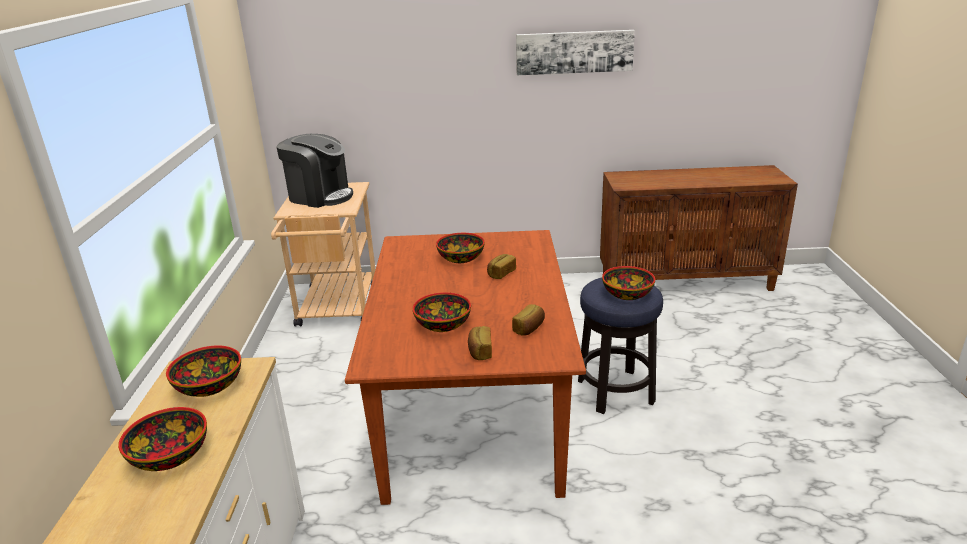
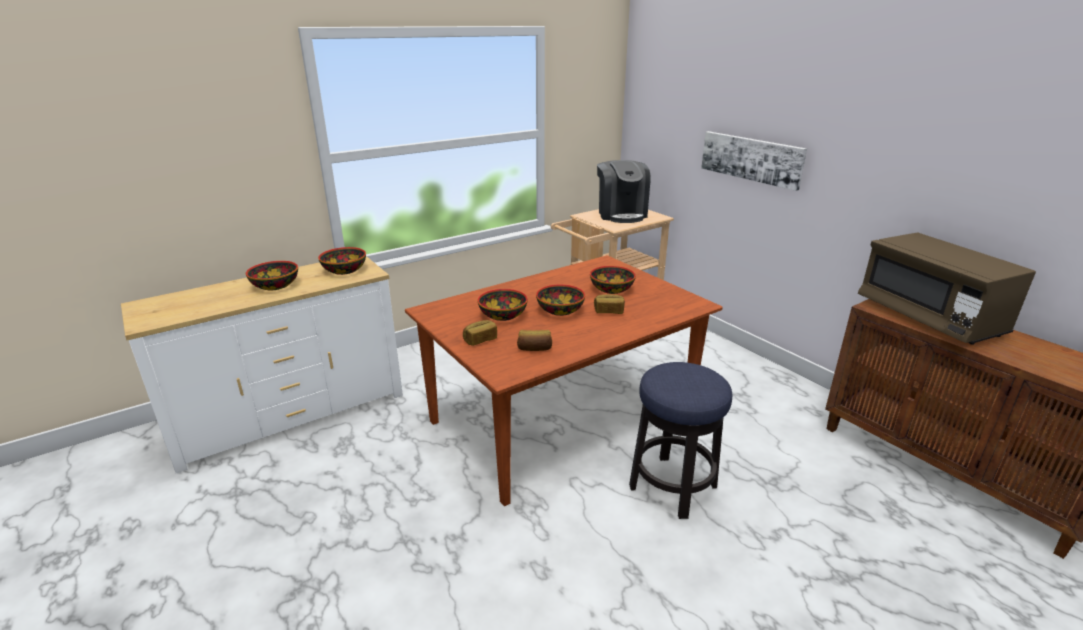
camera: 55 degrees right, 0 degrees up
picture [516,30,635,75] -> picture moved to [701,131,807,191]
bowl [602,266,655,300] -> bowl moved to [536,284,585,316]
none -> brown microwave [858,232,1036,345]

